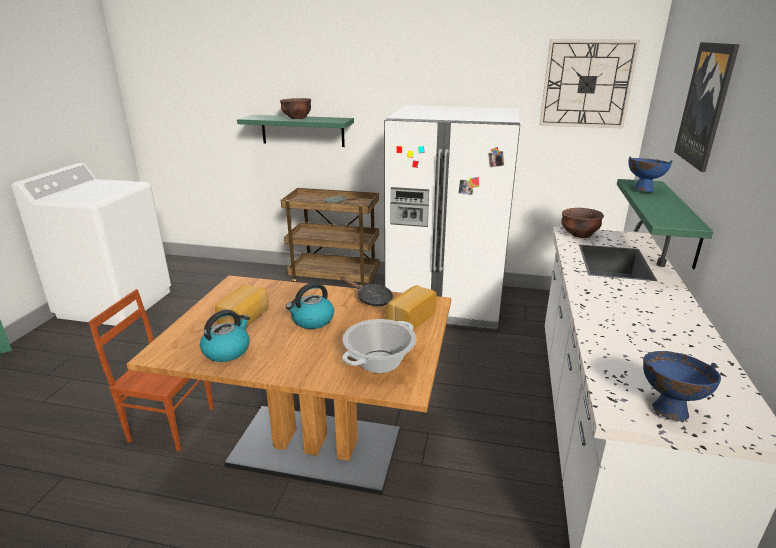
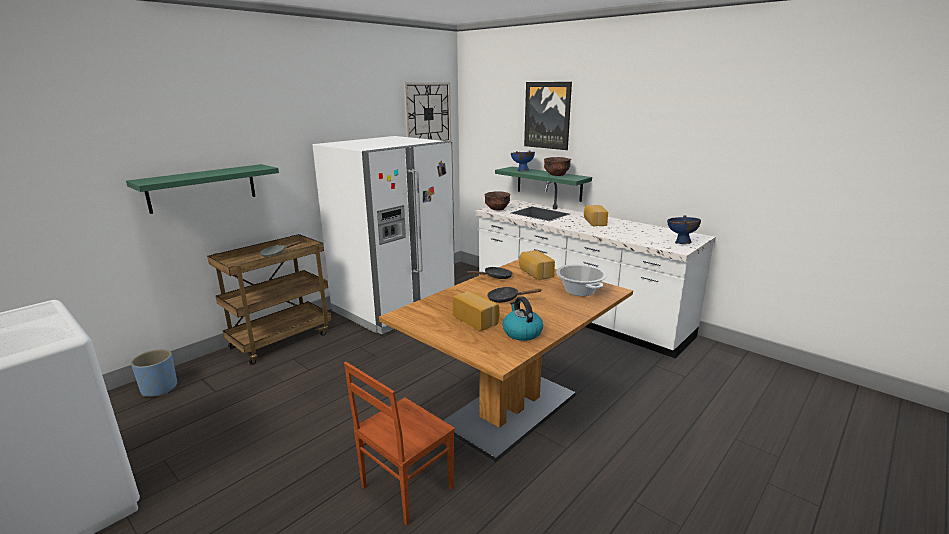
camera: 60 degrees left, 5 degrees down
brown bowl [280,98,311,119] -> brown bowl moved to [544,157,571,176]
kettle [286,283,334,329] -> black frying pan [487,287,542,303]
none -> blue planter [131,349,177,397]
none -> bread [584,205,608,226]

